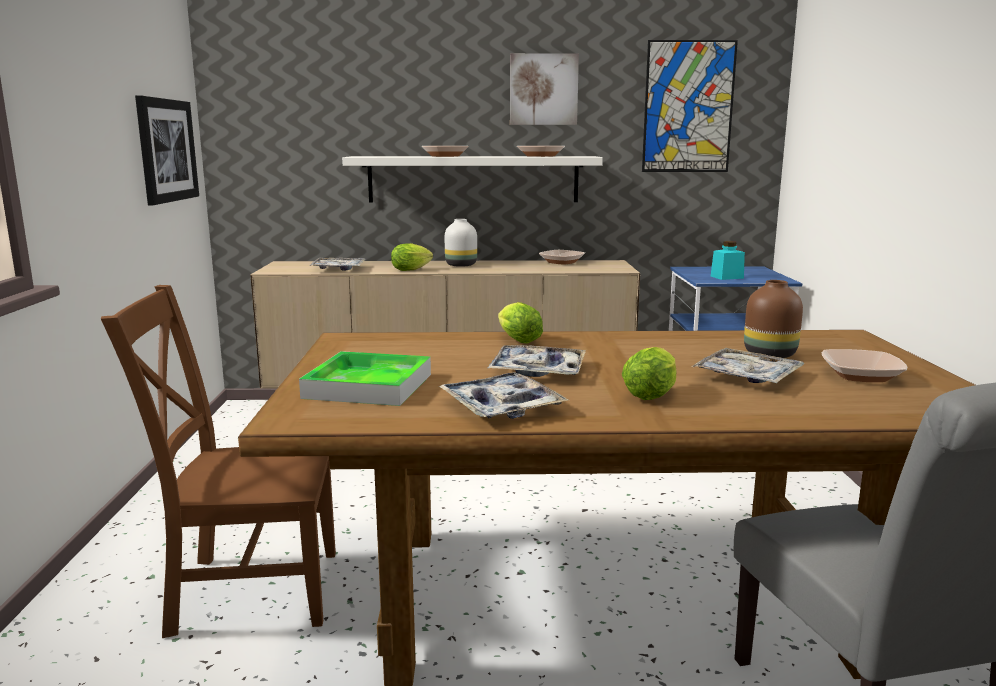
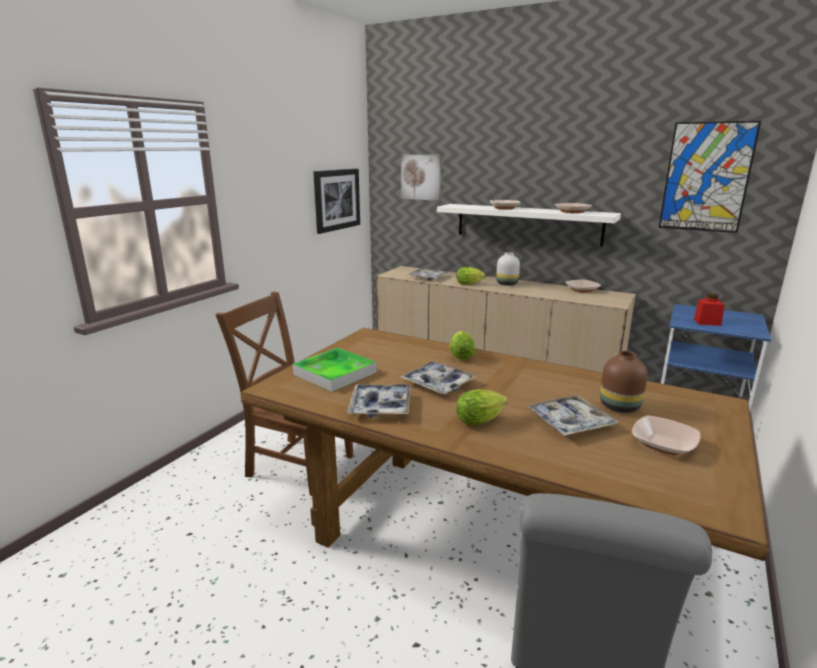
camera: 30 degrees right, 5 degrees up
picture [510,53,579,125] -> picture moved to [401,155,442,201]
turquoise jar [710,241,745,280] -> red jar [694,293,724,326]

